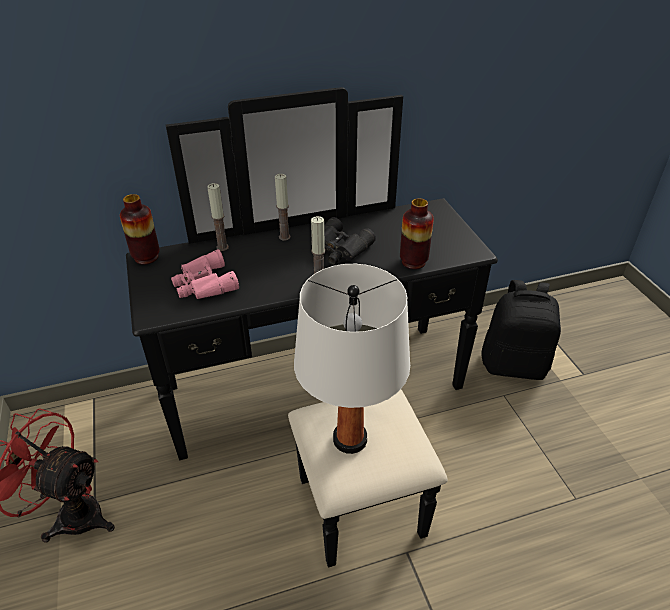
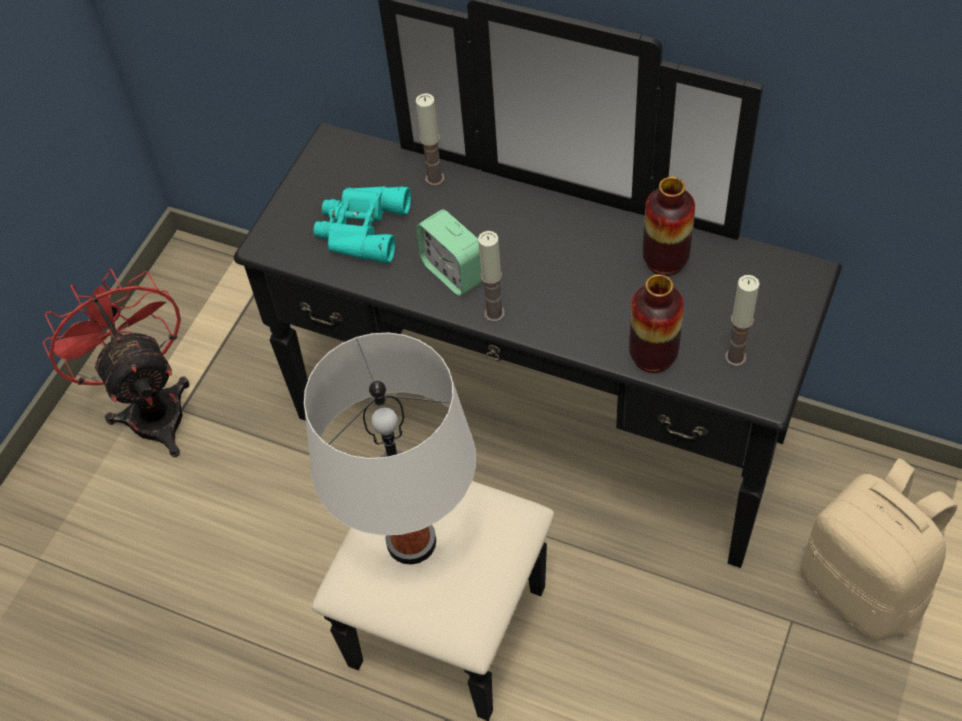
camera: 45 degrees right, 15 degrees up
vase [120,194,160,265] -> vase moved to [643,177,695,276]
pink binoculars [171,249,239,299] -> turquoise binoculars [314,186,411,263]
candle [275,174,291,241] -> candle moved to [725,275,759,367]
black binoculars [311,217,376,265] -> none
black backpack [482,280,561,380] -> beige backpack [800,458,957,641]
none -> alarm clock [417,209,483,296]

